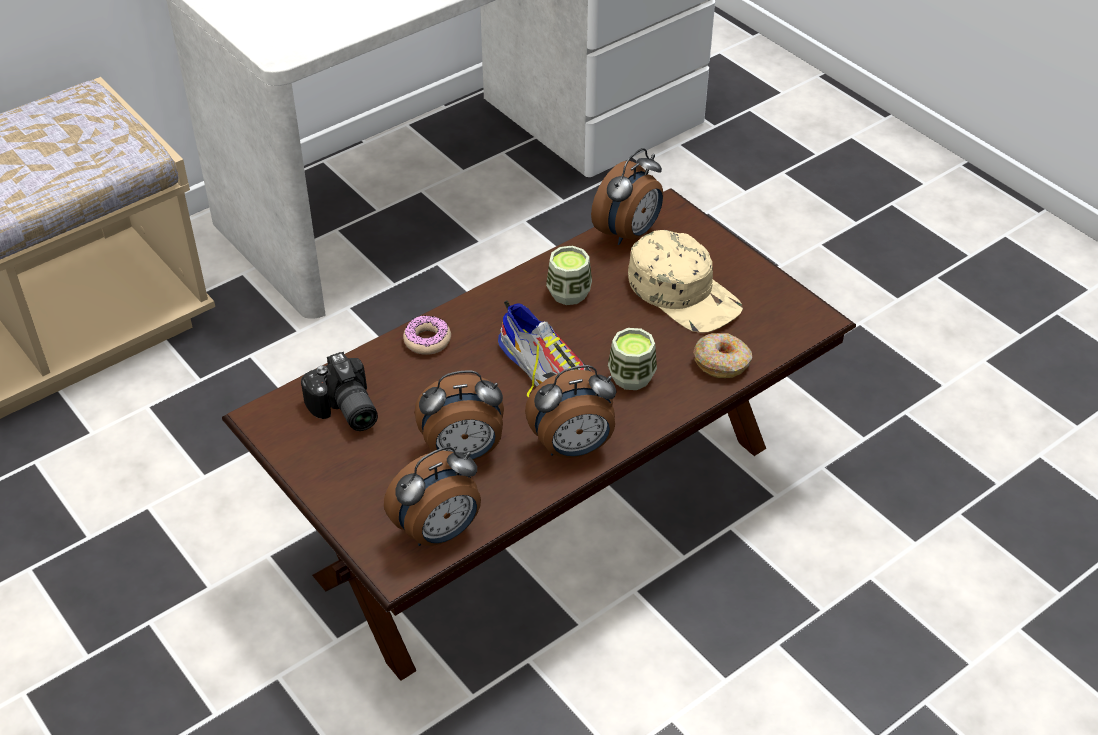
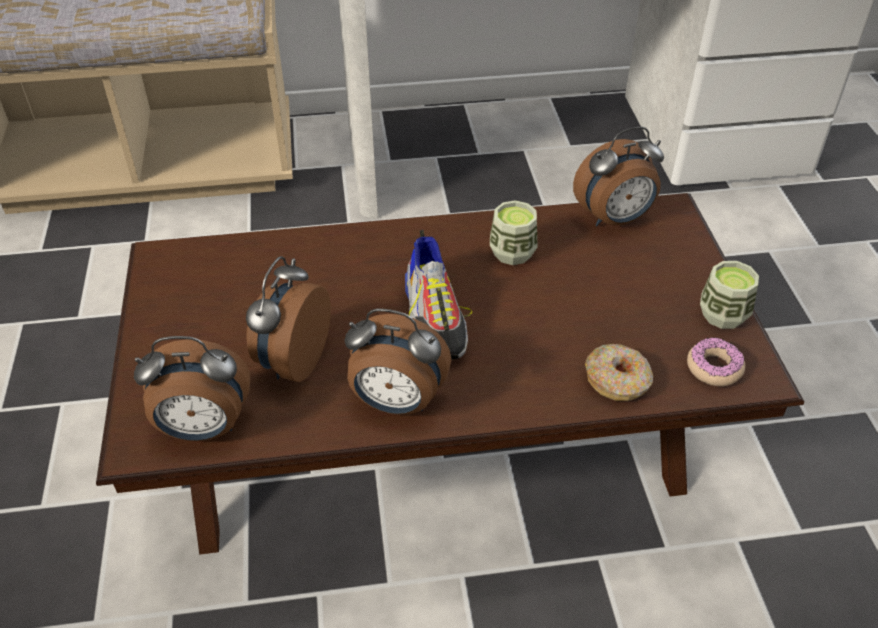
camera: 30 degrees right, 0 degrees up
camera [301,352,378,431] -> none
donut [403,315,451,355] -> donut moved to [687,337,745,386]
alarm clock [415,371,504,460] -> alarm clock turned 90 degrees clockwise [246,256,331,382]
cup [608,328,657,390] -> cup moved to [700,261,759,329]
beige cap [628,230,743,333] -> none

